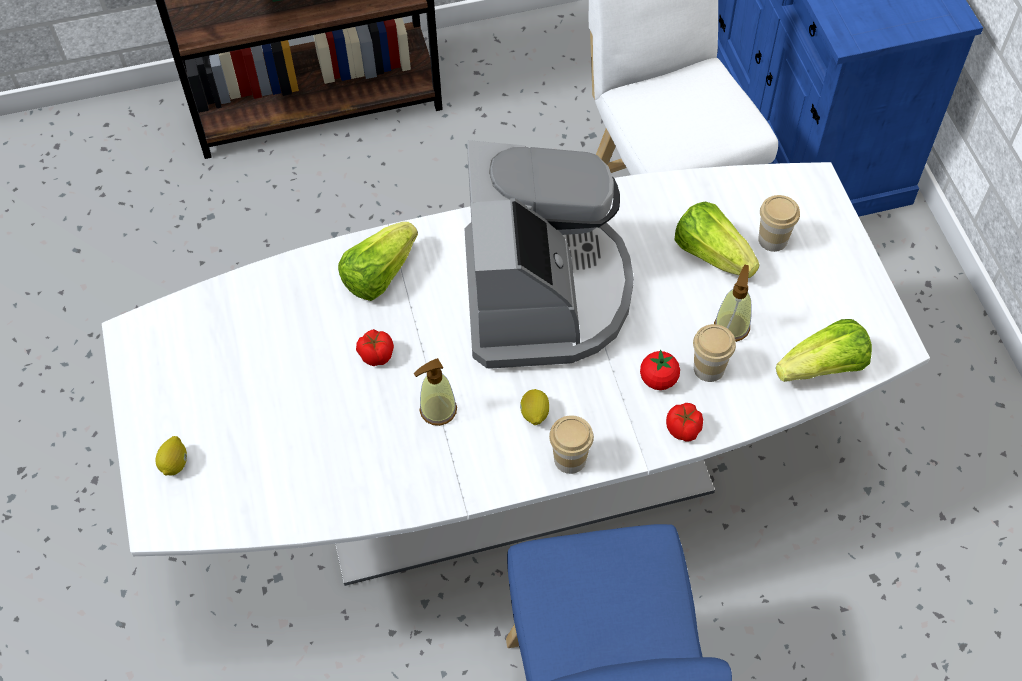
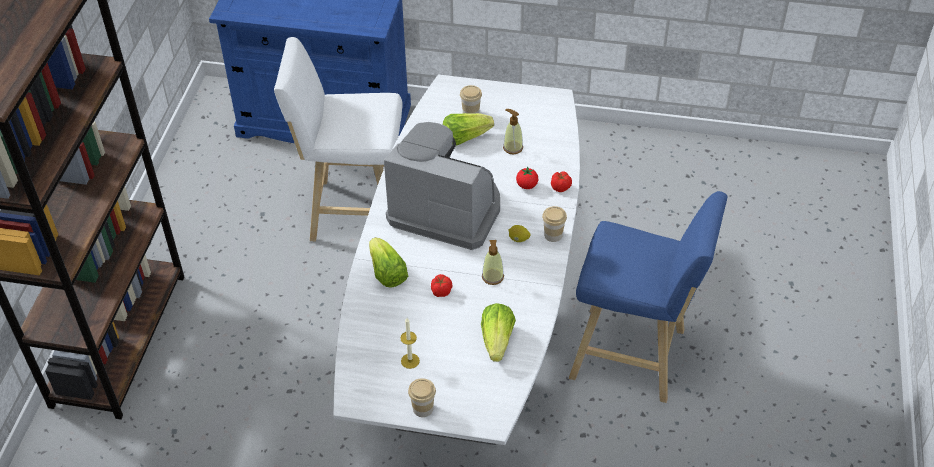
camera: 65 degrees left, 10 degrees down
lemon [155,436,187,476] -> none
cup [693,324,736,382] -> cup moved to [408,378,436,417]
lettuce [776,319,872,382] -> lettuce moved to [481,303,516,362]
none -> candle [400,318,420,369]

